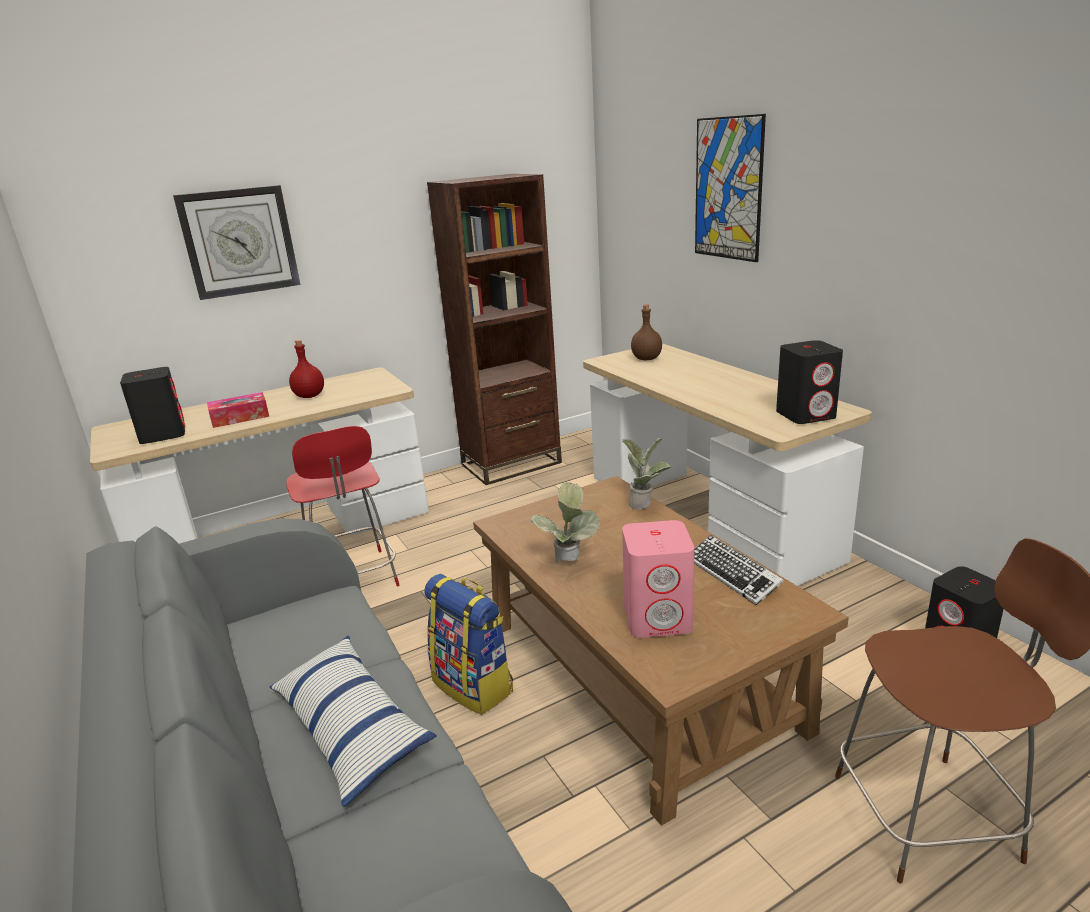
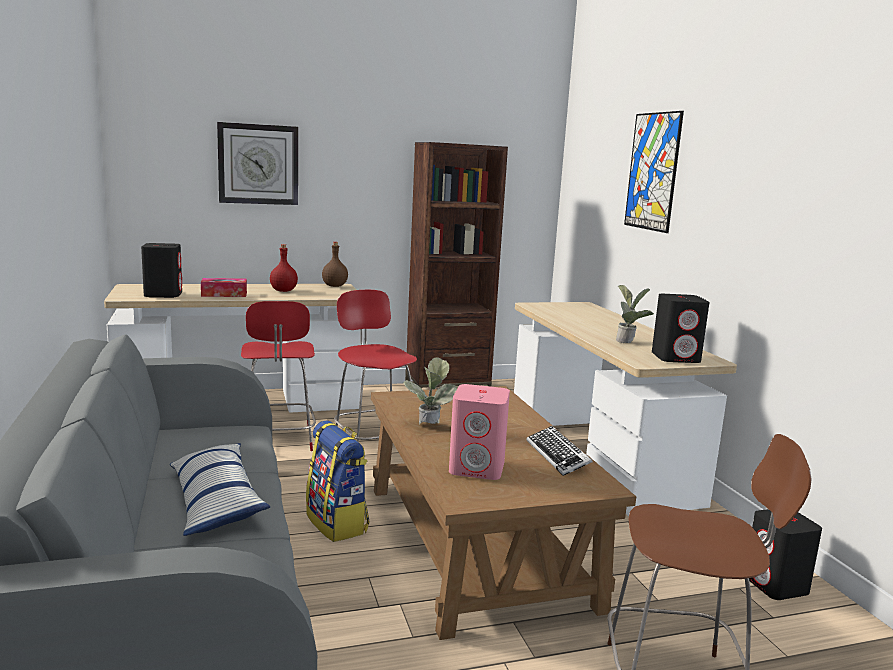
camera: 10 degrees right, 10 degrees down
potted plant [622,438,671,510] -> potted plant moved to [616,285,654,343]
brown bottle [631,305,662,360] -> brown bottle moved to [322,242,348,287]
none -> red chair [334,290,417,442]

